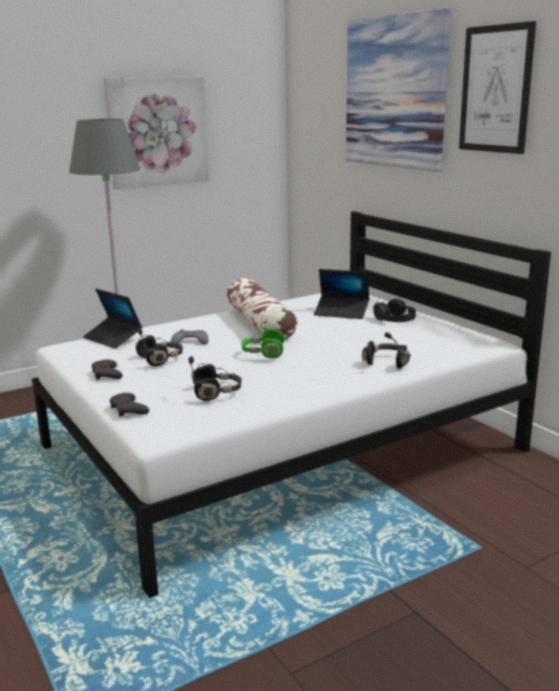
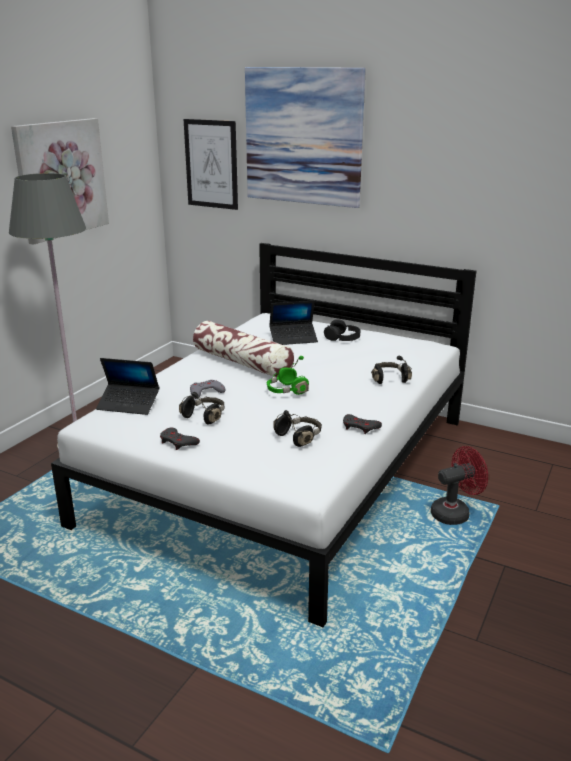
camera: 30 degrees left, 5 degrees up
grey game controller [110,393,149,417] -> grey game controller moved to [343,414,382,434]
picture [459,21,536,154] -> picture moved to [184,119,238,210]
none -> red fan [431,446,488,525]

